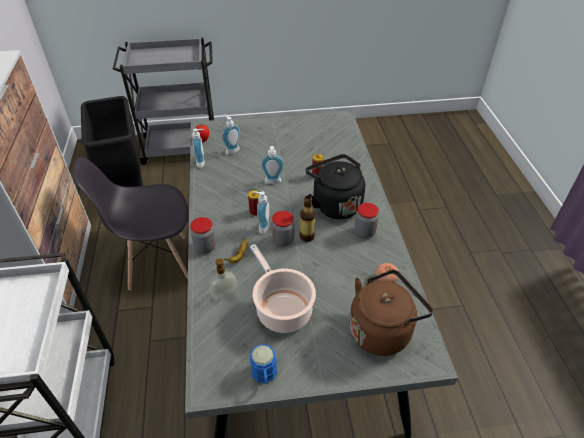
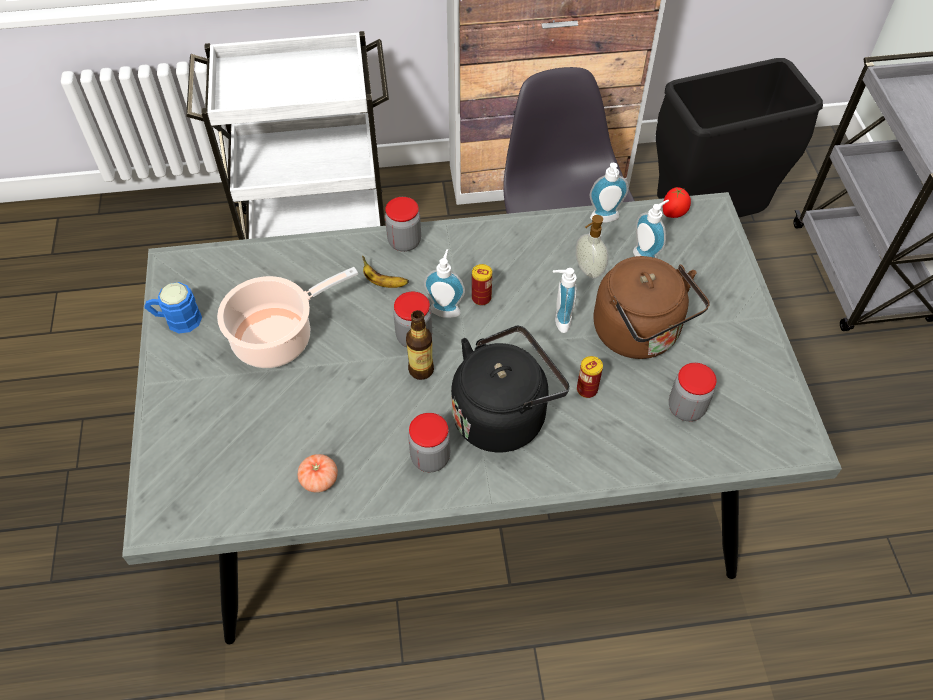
camera: 90 degrees right, 10 degrees up
soap dispenser [209,258,237,301] -> soap dispenser moved to [576,215,608,279]
brown kettle [349,269,433,356] -> brown kettle moved to [593,256,710,359]
none -> jar [669,363,717,421]

